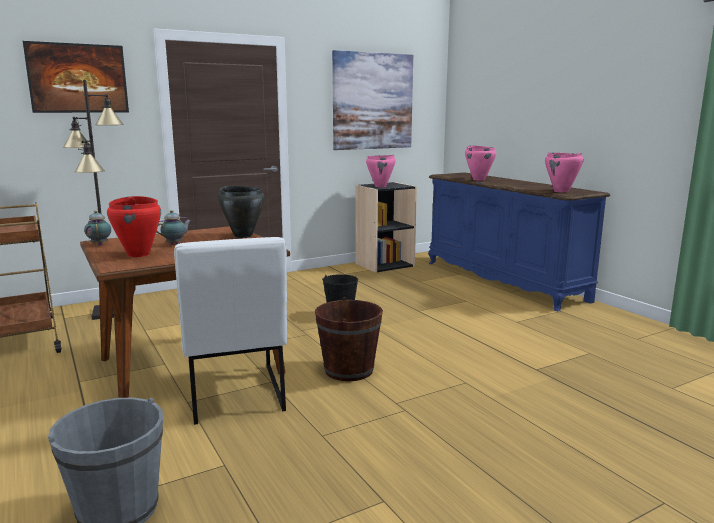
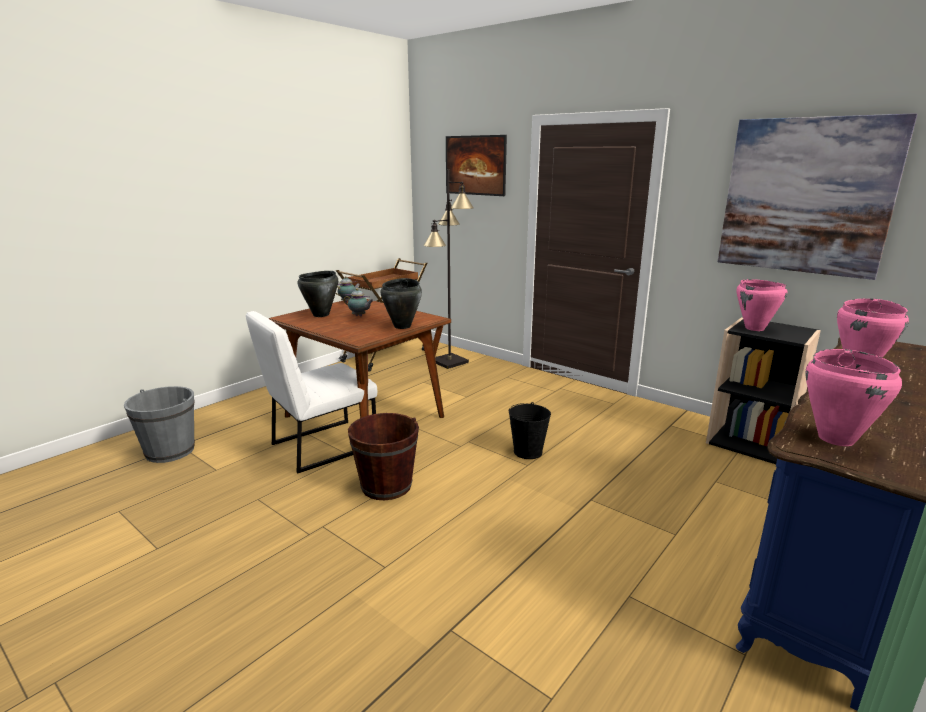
camera: 70 degrees right, 5 degrees up
red cooking pot [107,196,161,257] -> black cooking pot [297,271,338,317]

